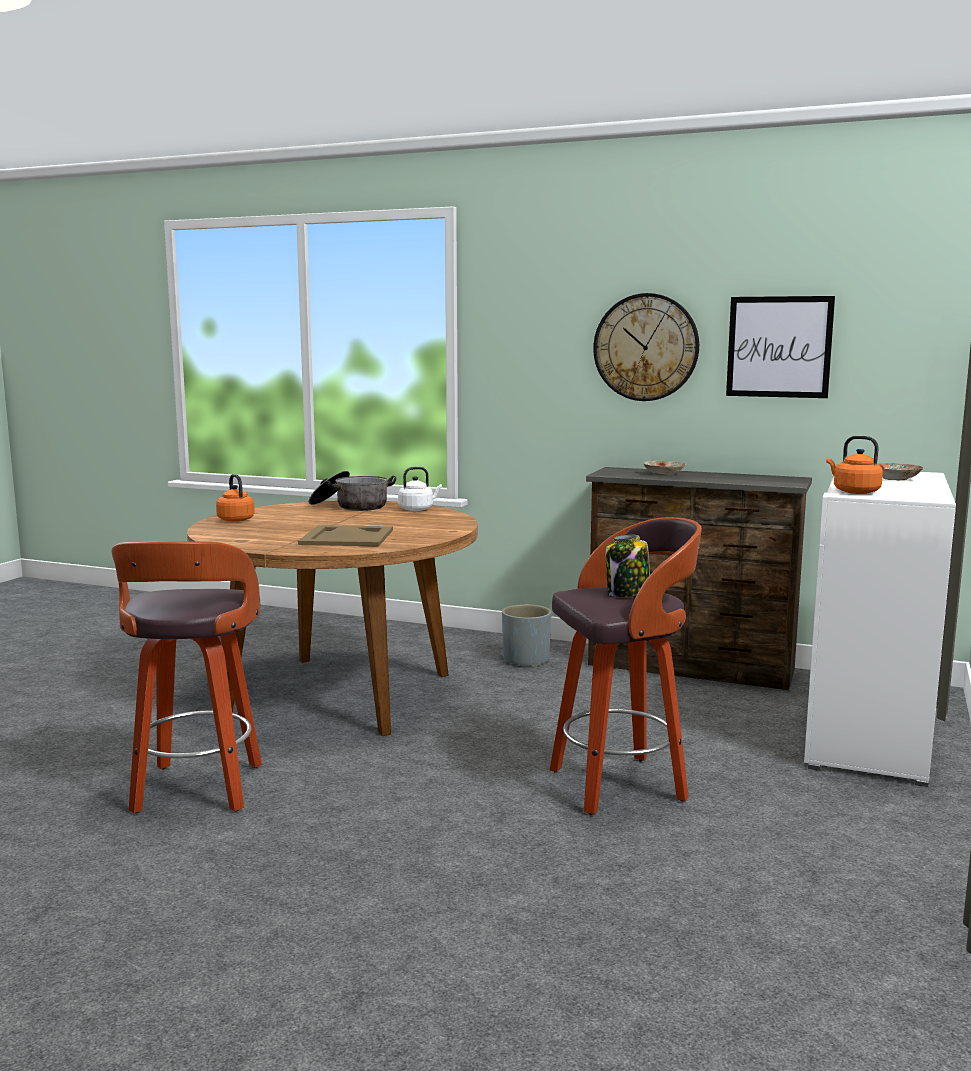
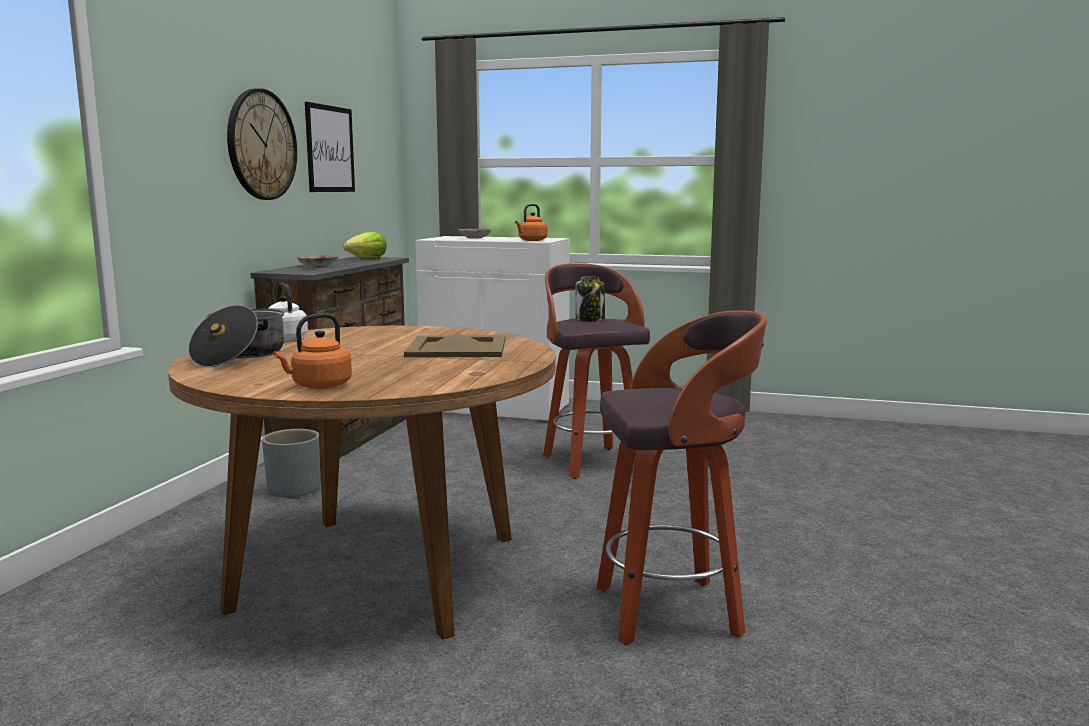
camera: 95 degrees left, 0 degrees up
none -> lettuce [343,232,387,258]

